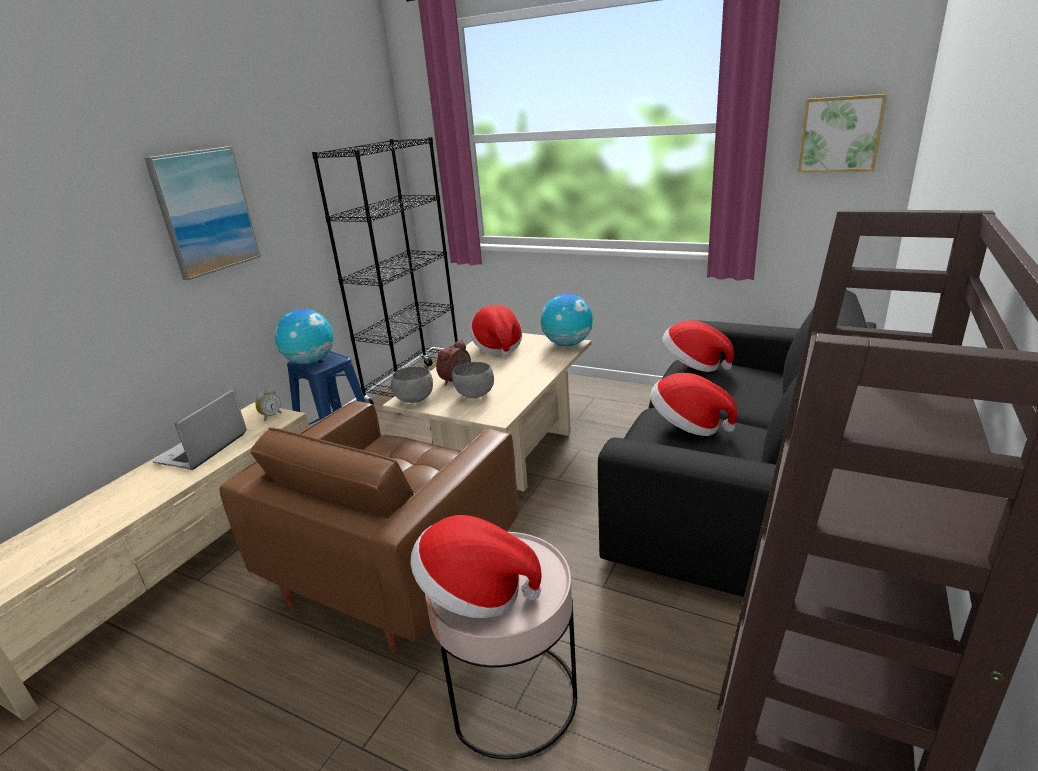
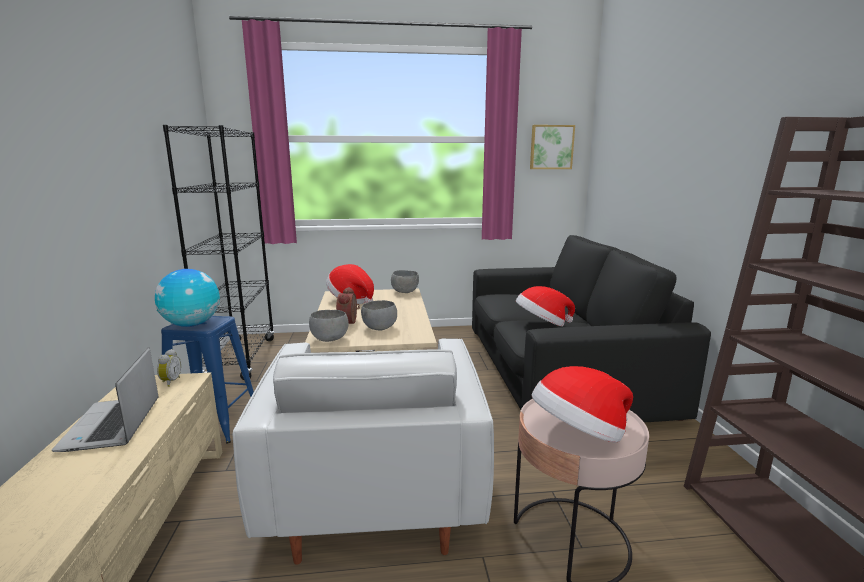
camera: 35 degrees left, 10 degrees down
picture [144,146,261,280] -> none
brown armchair [219,401,519,653] -> white armchair [233,338,494,565]
globe [541,294,593,346] -> grey bowl [391,270,419,293]
hat [662,320,734,372] -> none

